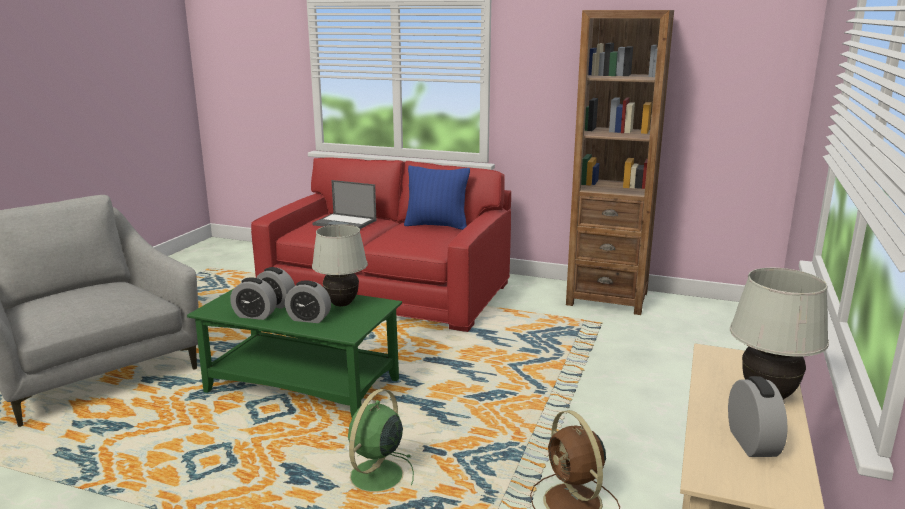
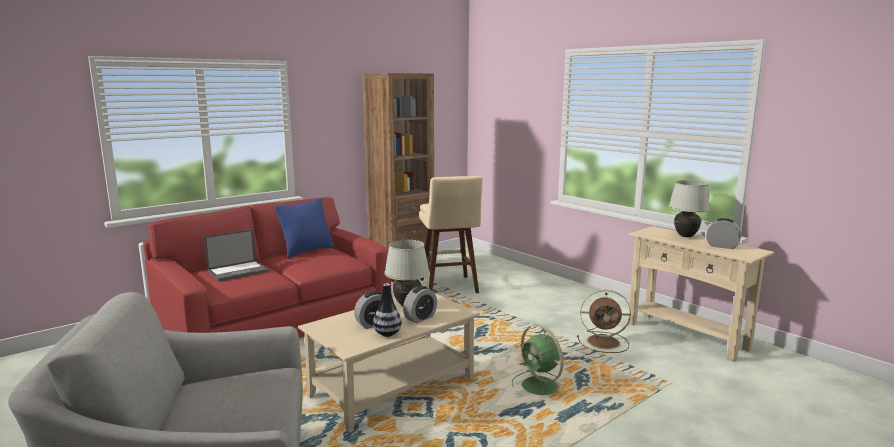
camera: 60 degrees left, 5 degrees down
green coffee table [187,289,402,417] -> beige coffee table [298,293,480,433]
alarm clock [230,277,277,320] -> vase [373,283,402,337]
none -> beige stool [419,176,483,293]

